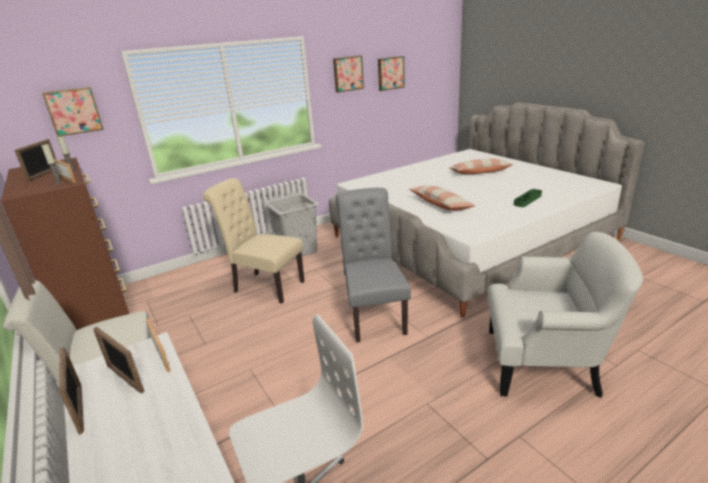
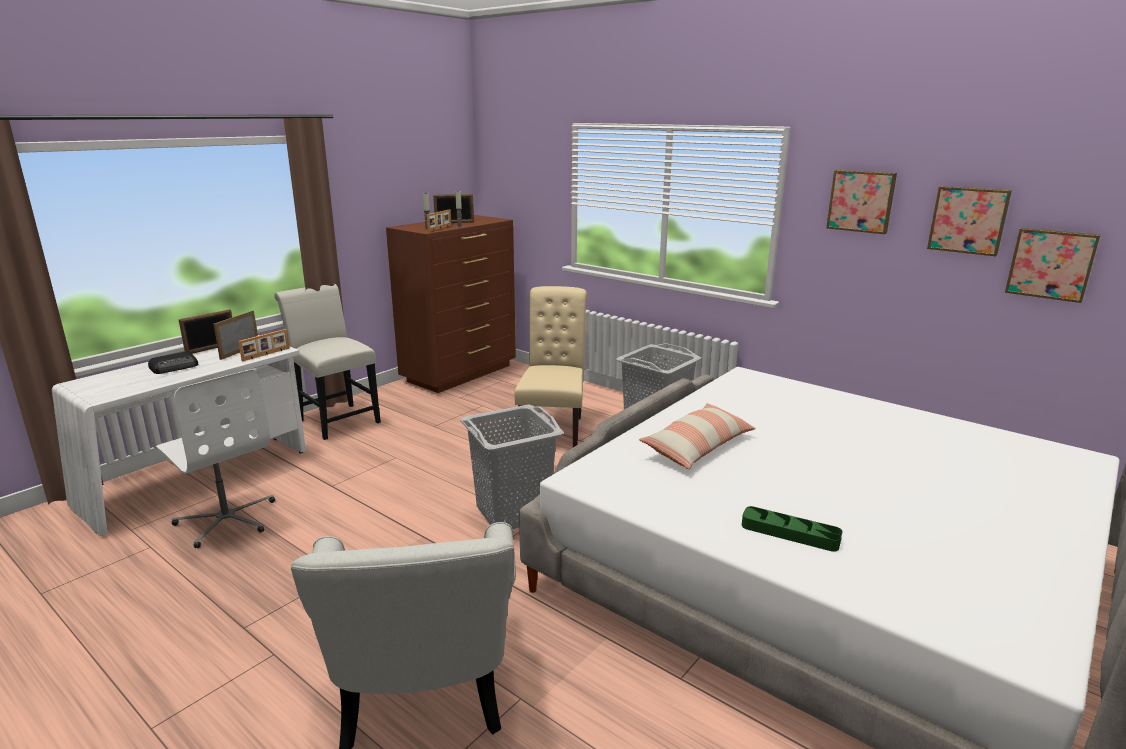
camera: 70 degrees right, 5 degrees down
picture [42,87,104,136] -> picture moved to [1005,228,1100,303]
grey chair [336,188,411,342] -> grey laundry basket [460,404,563,529]
pillow [449,158,513,174] -> none
none -> radio [148,351,198,374]

